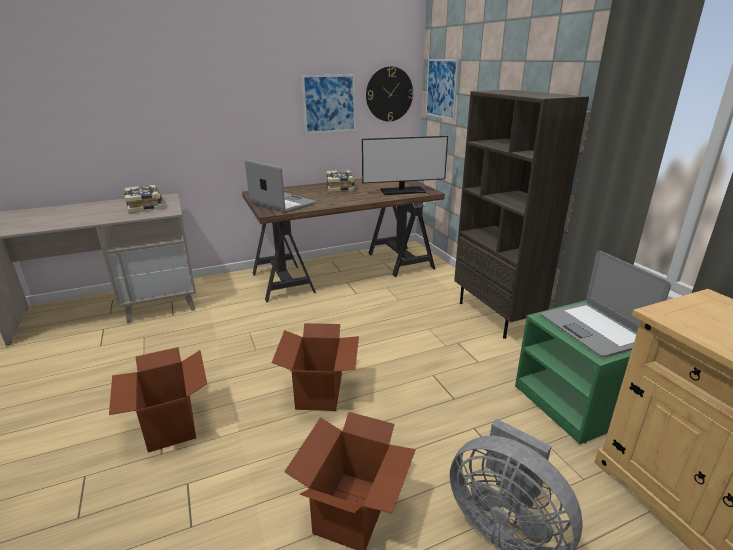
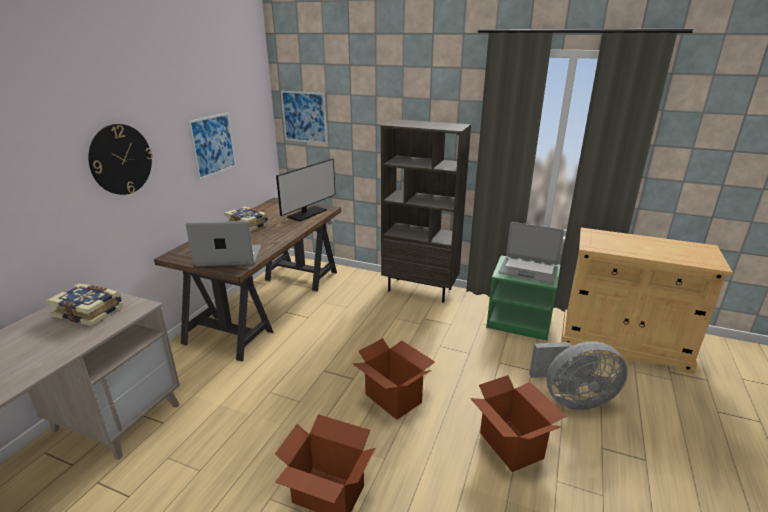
camera: 45 degrees left, 0 degrees up
wall clock [366,66,413,121] -> wall clock moved to [88,124,153,195]

